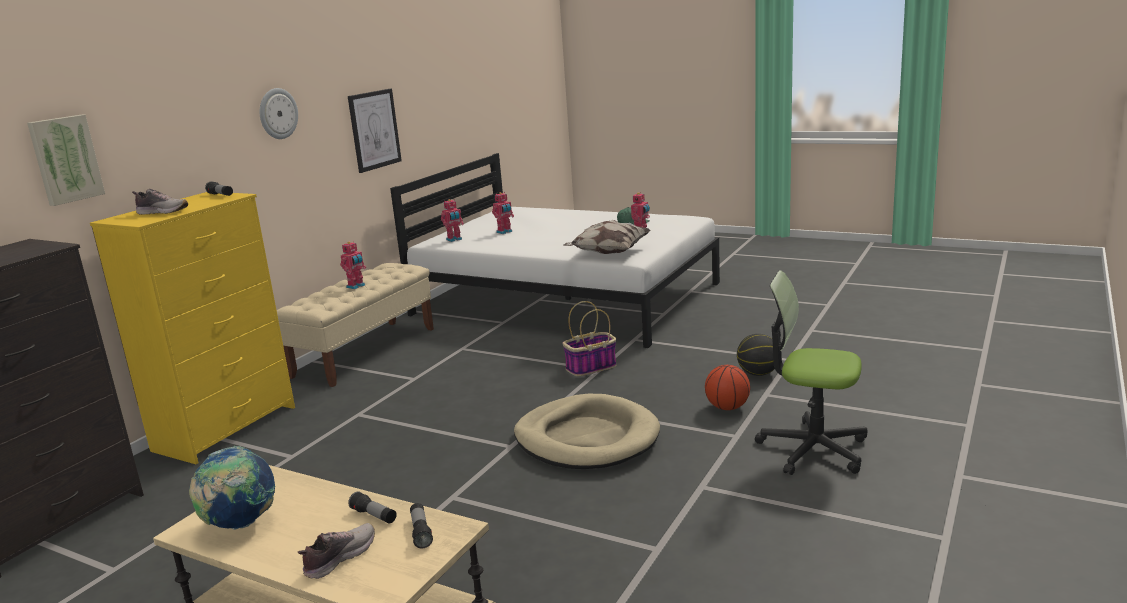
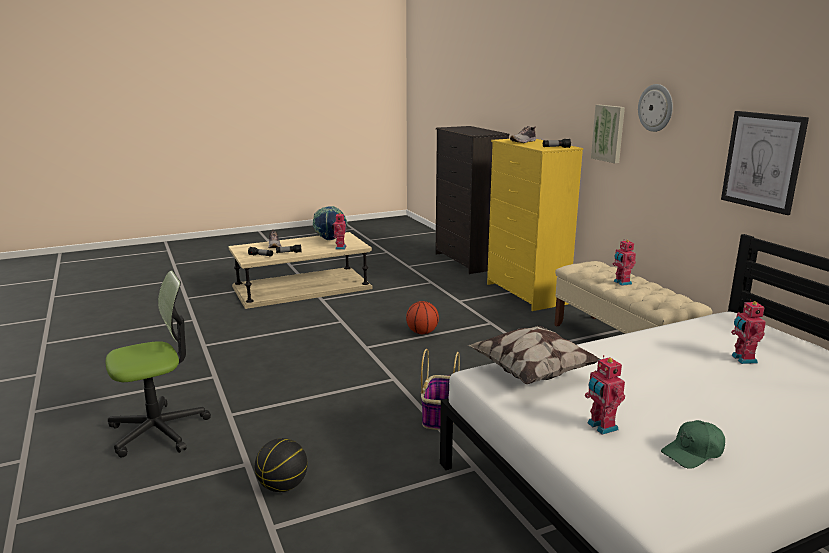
camera: 125 degrees right, 0 degrees up
picture [27,115,105,206] -> picture moved to [591,105,625,163]
toy robot [441,199,464,242] -> toy robot moved to [332,213,347,250]
beige dog bed [514,394,660,469] -> none
basketball [705,365,750,410] -> basketball moved to [406,301,439,334]

